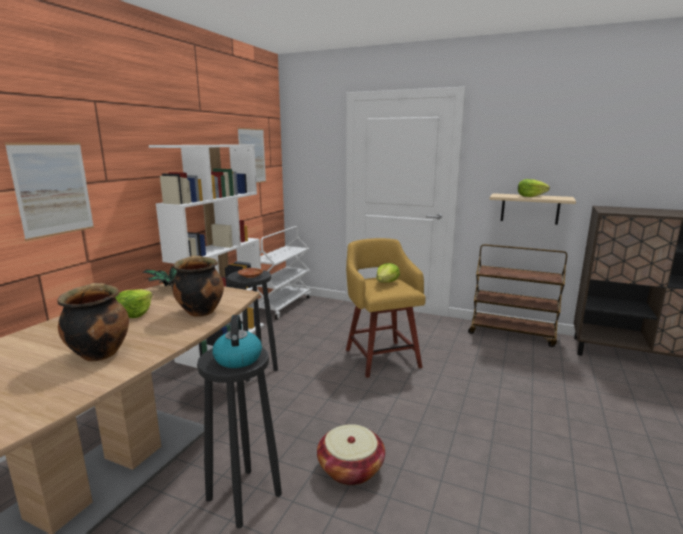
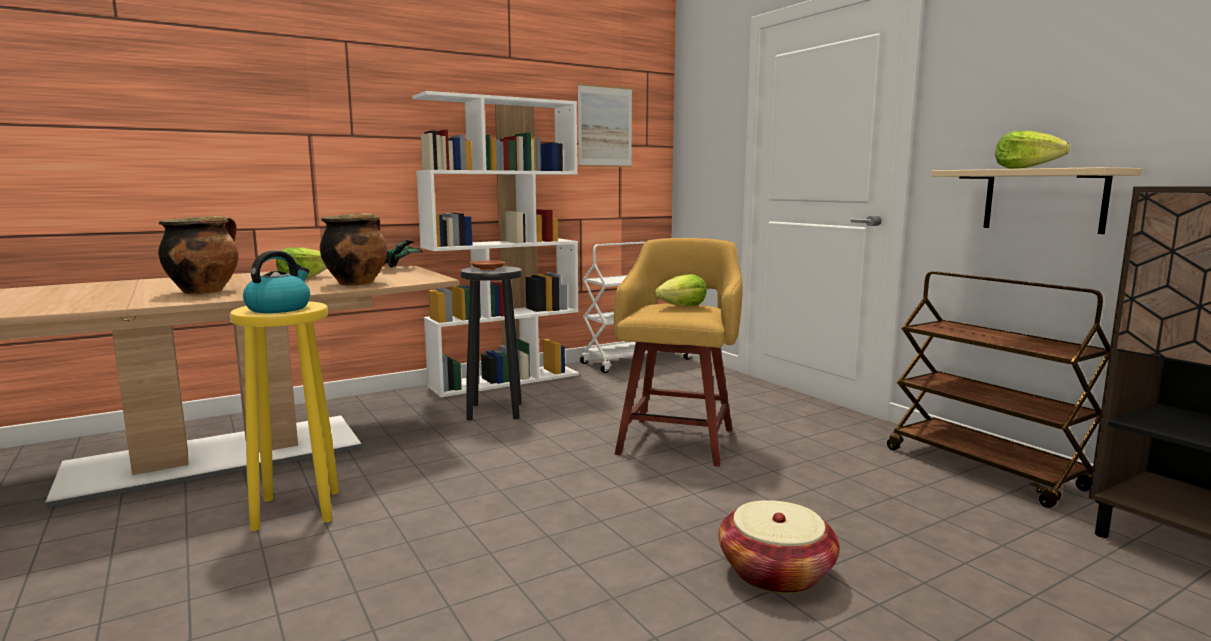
camera: 35 degrees right, 5 degrees down
picture [5,143,94,241] -> none
black stool [197,347,282,528] -> yellow stool [230,301,339,531]
basket [317,424,385,485] -> basket moved to [719,500,840,594]

